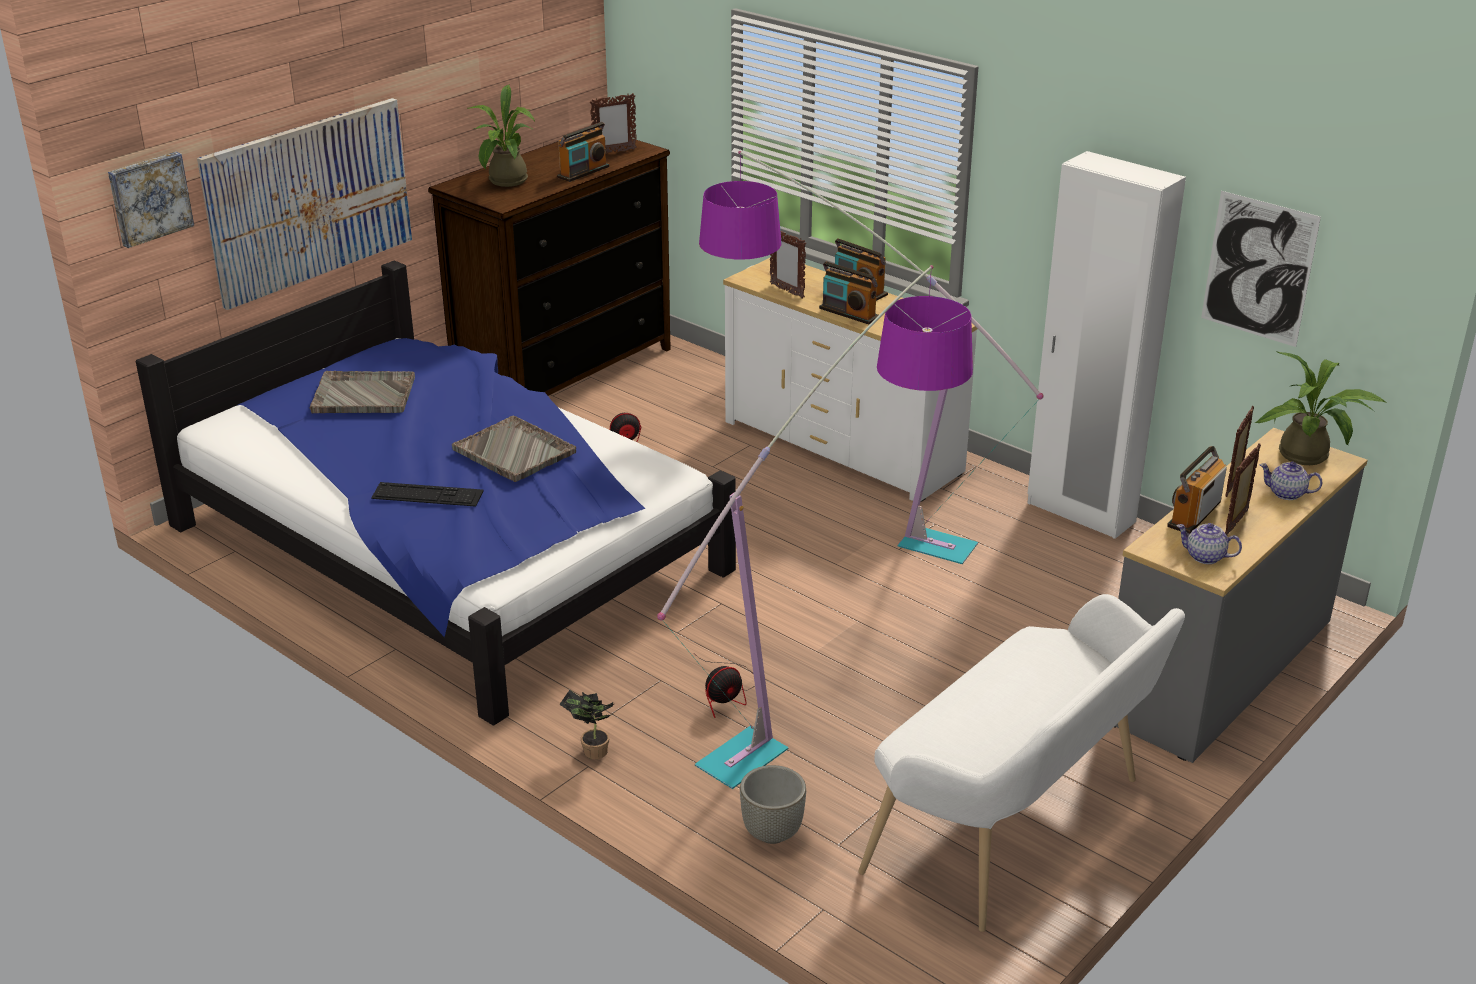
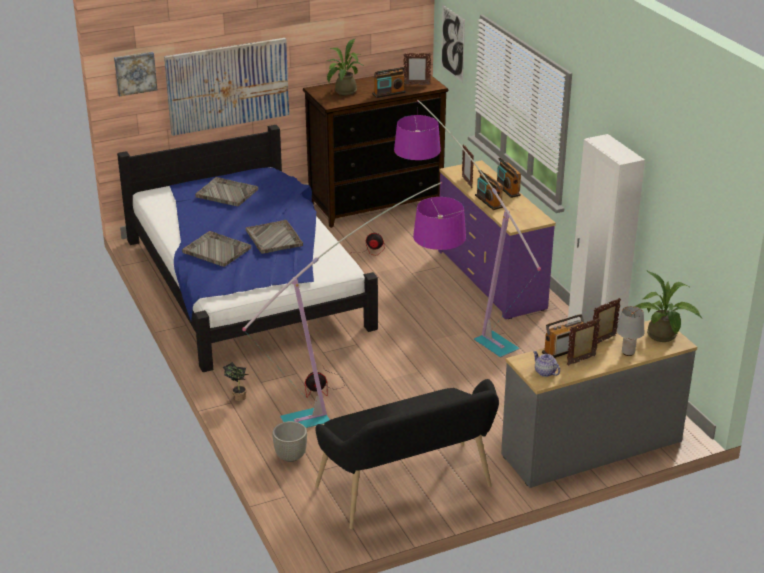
camera: 25 degrees right, 0 degrees up
keyboard [371,482,484,507] -> grey tray [182,231,251,267]
white dresser [723,258,977,502] -> purple dresser [438,160,556,319]
white bench [858,594,1185,932] -> black bench [315,379,499,529]
picture [1201,191,1321,347] -> picture moved to [441,5,465,82]
teapot [1259,462,1322,500] -> grey table lamp [617,306,644,356]

